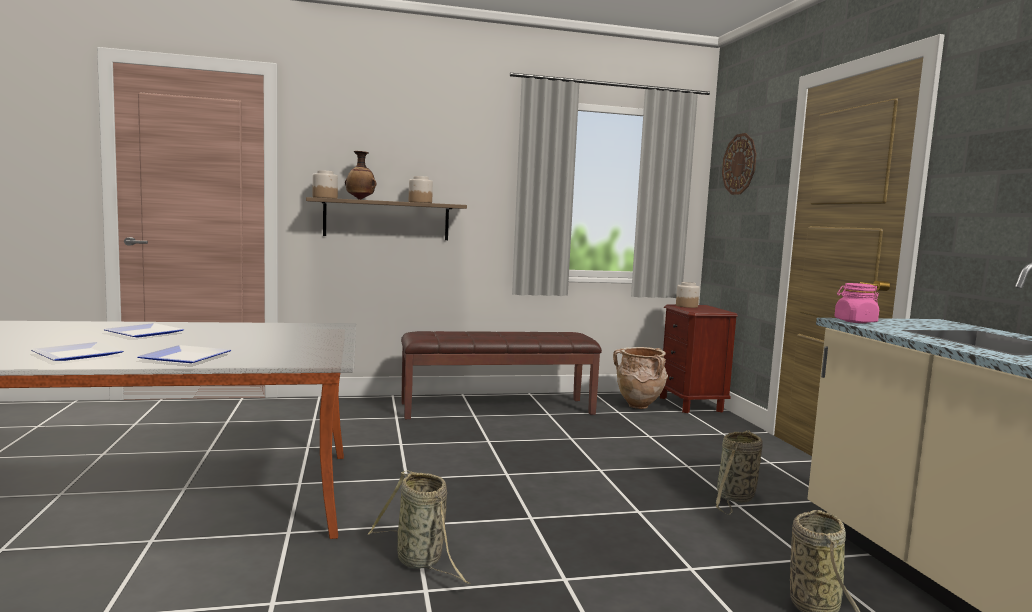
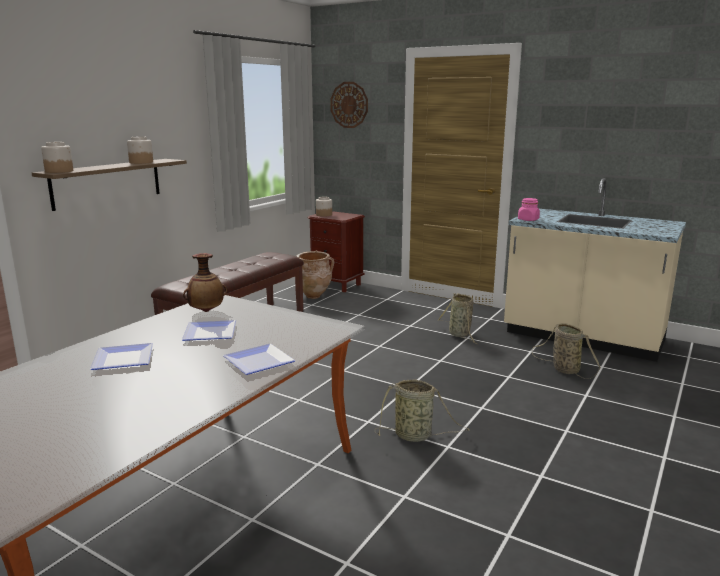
camera: 45 degrees left, 10 degrees up
plate [31,342,124,361] -> plate moved to [182,320,236,341]
vase [345,151,376,200] -> vase moved to [183,253,227,312]

